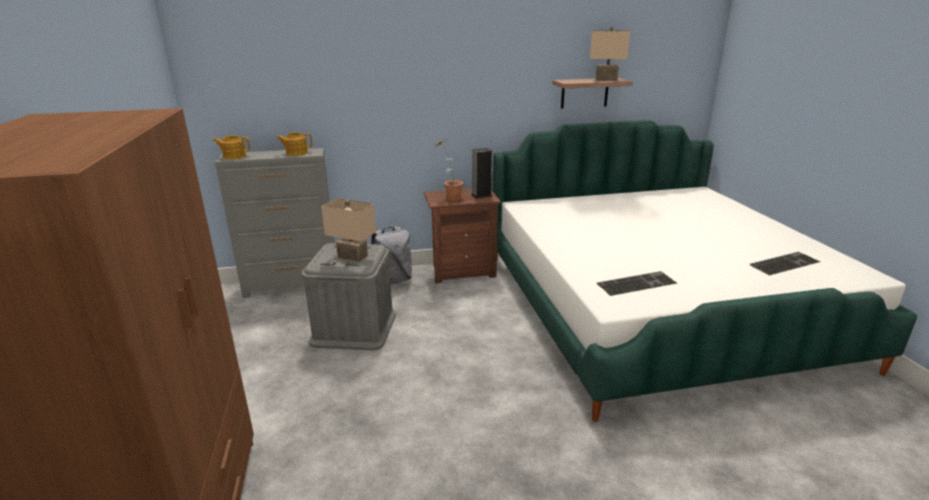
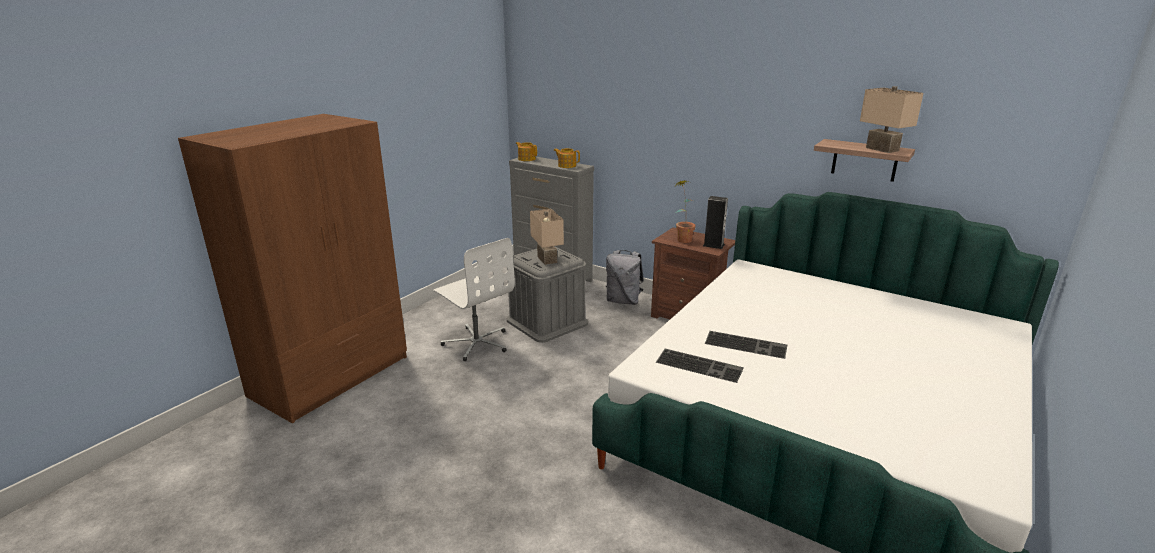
camera: 45 degrees right, 0 degrees up
keyboard [749,252,820,275] -> keyboard moved to [705,331,787,359]
none -> white office chair [433,238,515,361]

